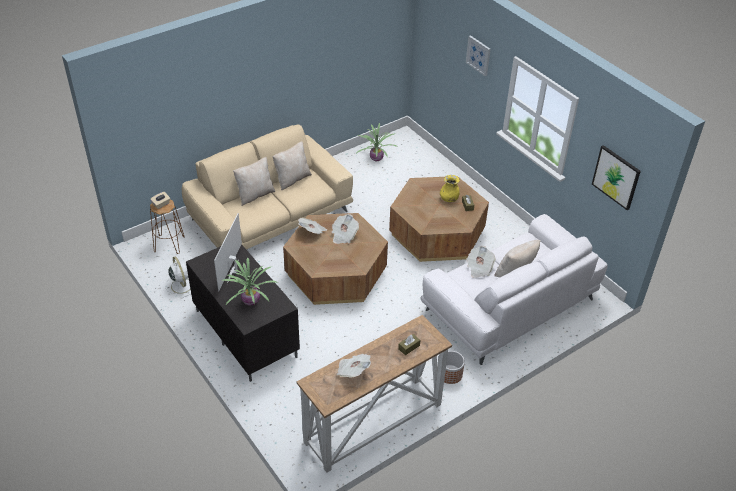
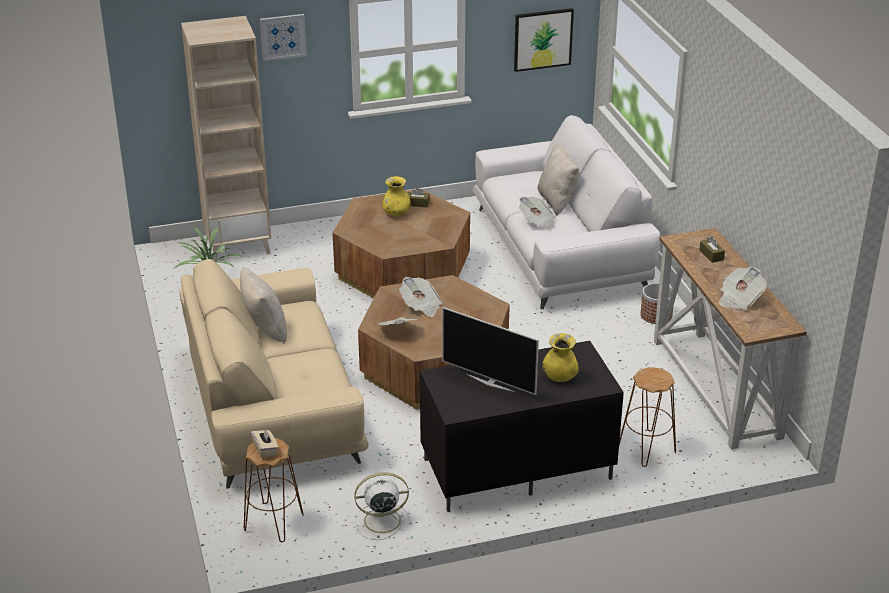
camera: 70 degrees left, 10 degrees down
potted plant [221,258,278,306] -> yellow vase [542,333,579,382]
beige pillow [233,157,275,206] -> none
none -> beige bookcase [181,16,271,261]
none -> brown stool [619,367,676,467]

